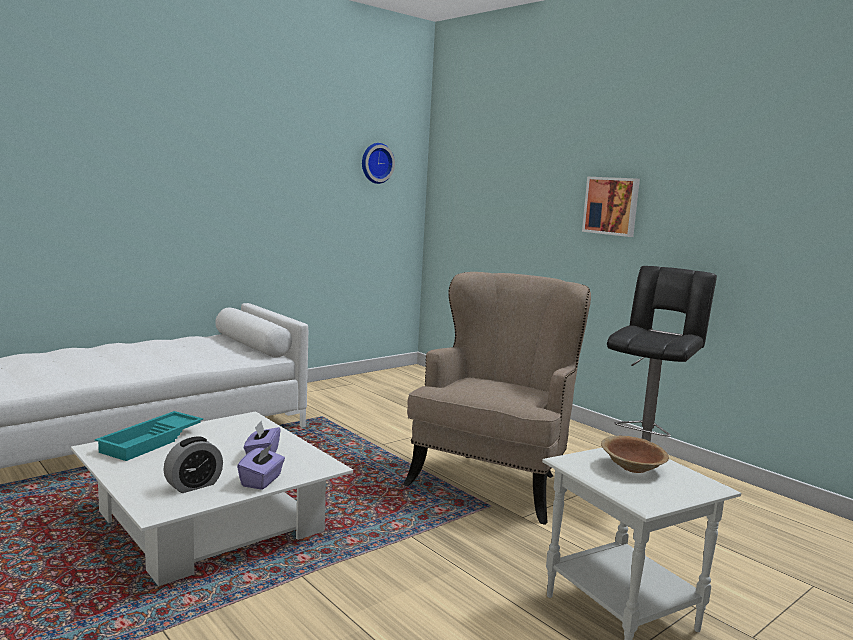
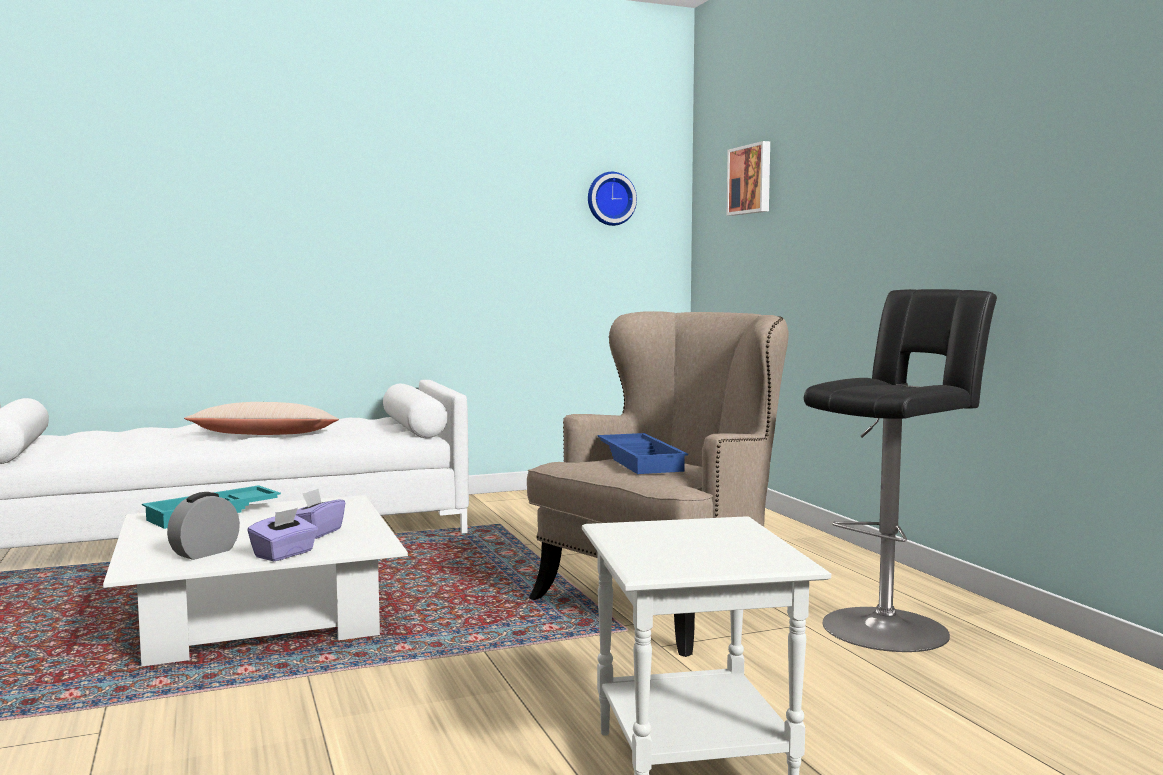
camera: 20 degrees right, 5 degrees down
alarm clock [163,437,223,493] -> alarm clock turned 150 degrees clockwise [167,492,240,560]
picture [582,177,640,237] -> picture moved to [727,141,770,216]
brown bowl [601,436,669,473] -> none
none -> beige pillow [184,402,339,435]
none -> blue tray [597,433,688,474]

